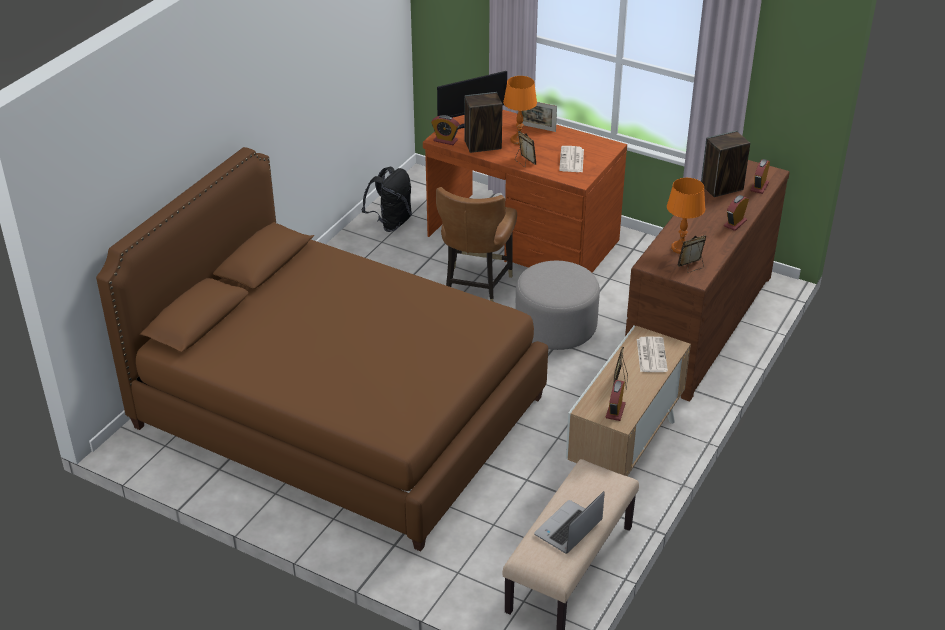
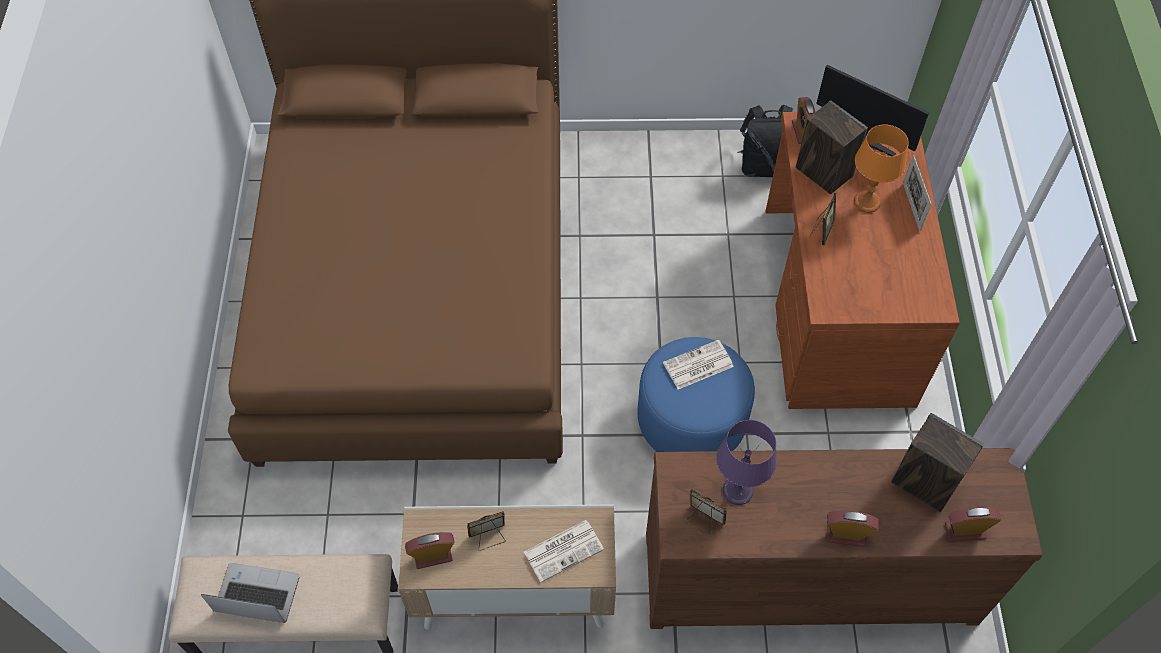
camera: 60 degrees right, 20 degrees up
brown chair [436,187,517,301] -> none
grey ottoman [515,261,600,350] -> blue ottoman [637,337,755,452]
newspaper [559,146,584,172] -> newspaper moved to [663,340,734,389]
orange table lamp [667,178,705,254] -> purple table lamp [716,420,777,505]

